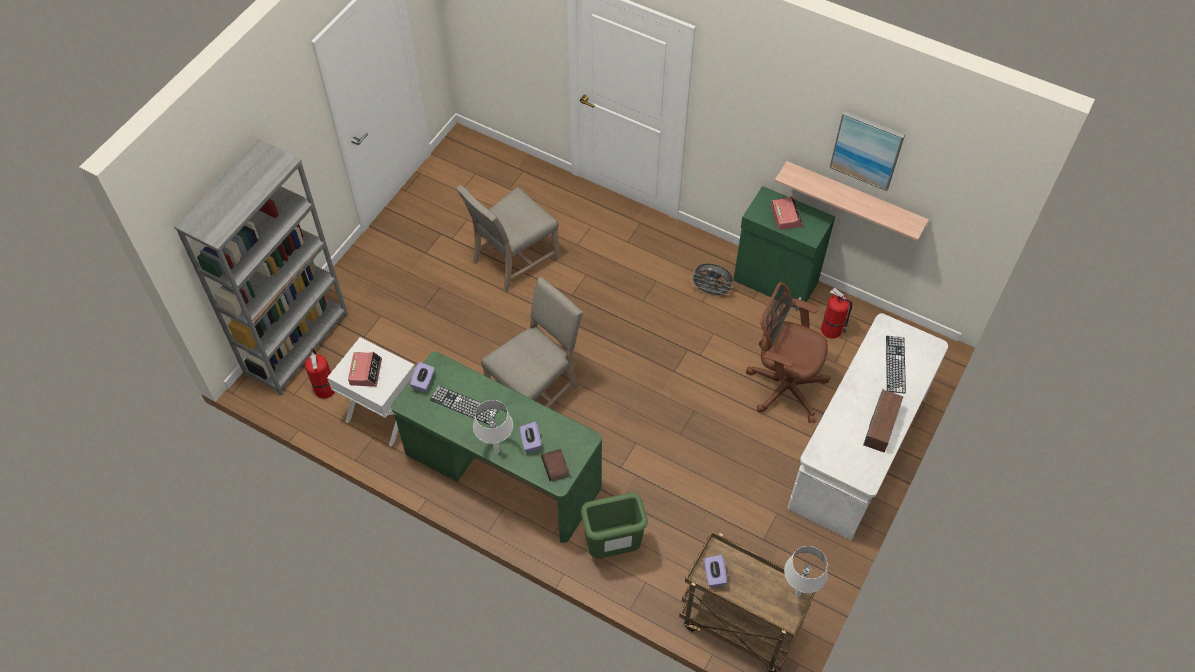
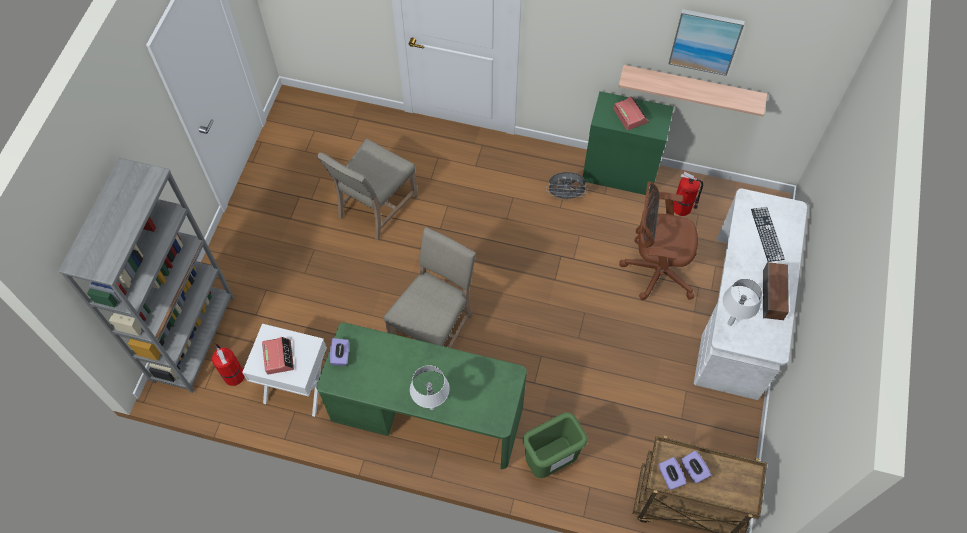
camera: 15 degrees left, 5 degrees up
keyboard [430,386,498,425] -> none
purple tissue box [520,422,542,453] -> purple tissue box moved to [681,450,711,483]
book [541,449,570,482] -> none
white table lamp [784,546,828,596] -> white table lamp moved to [722,279,762,326]

